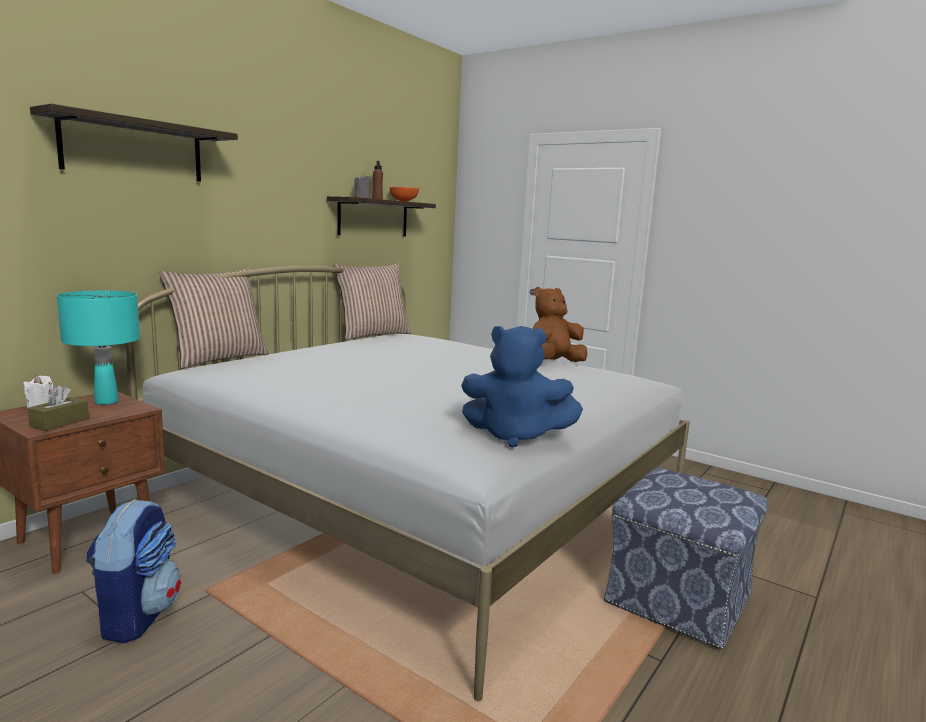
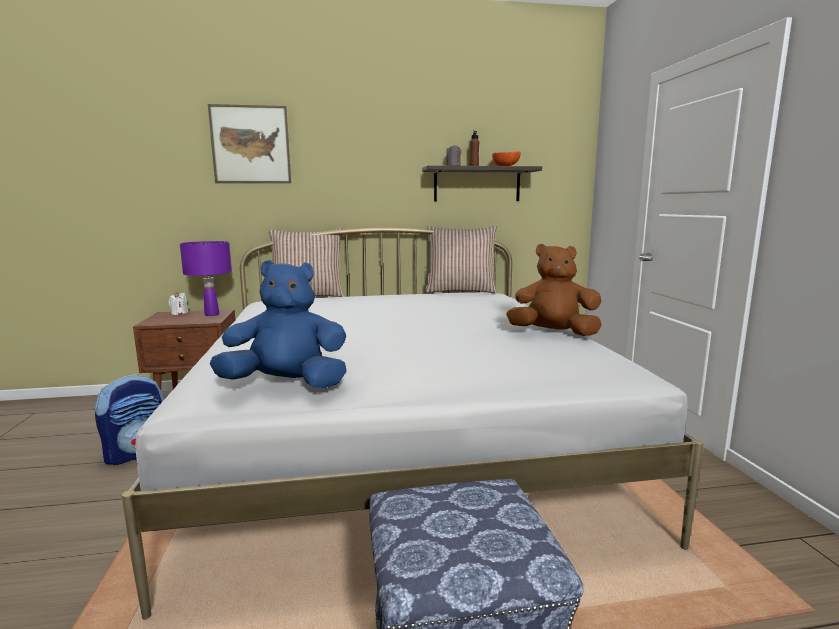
camera: 45 degrees right, 0 degrees up
brown tissue box [27,386,89,431] -> none
shelf [30,104,238,182] -> picture [208,104,291,183]
turquoise table lamp [57,291,140,405] -> purple table lamp [180,241,232,316]
blue plush toy [461,326,583,448] -> blue plush toy turned 120 degrees clockwise [209,260,347,388]

